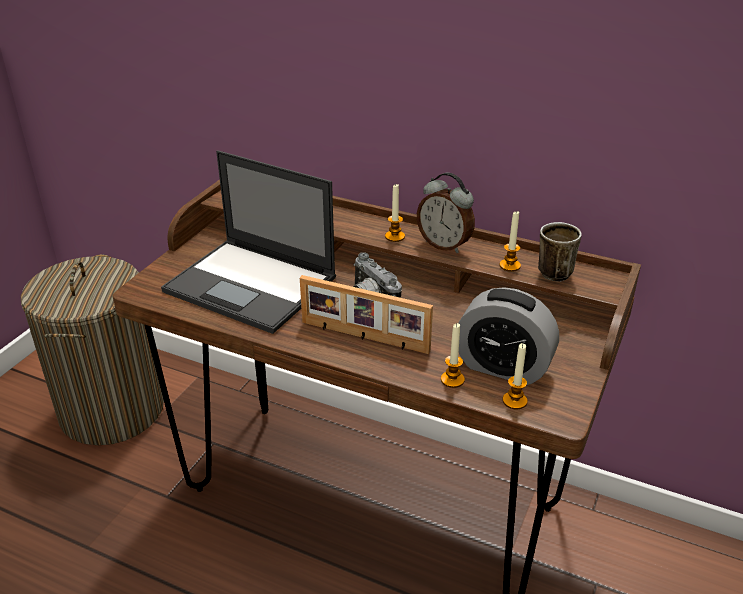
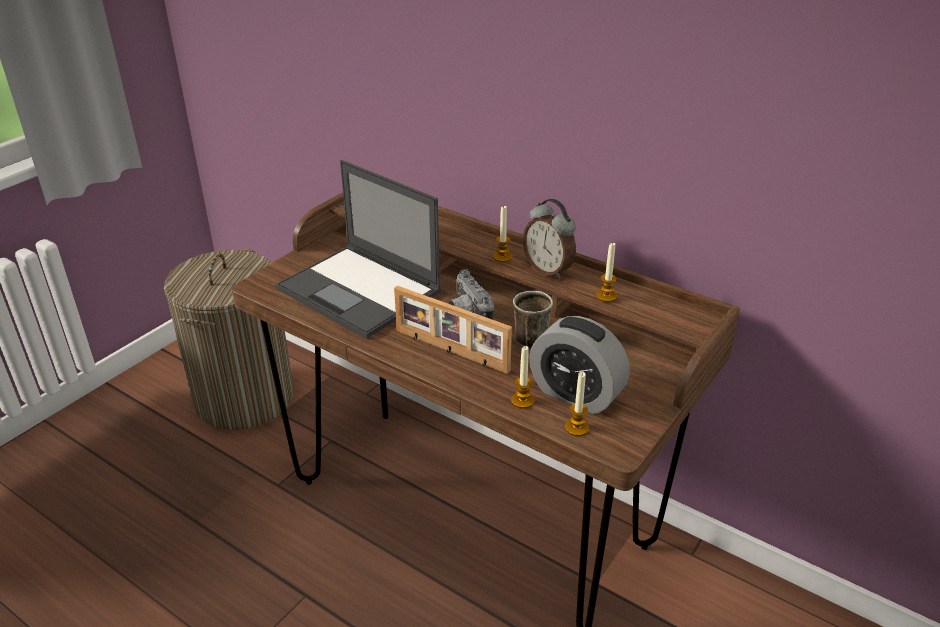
camera: 10 degrees right, 0 degrees up
mug [538,222,582,281] -> mug moved to [513,291,553,349]

